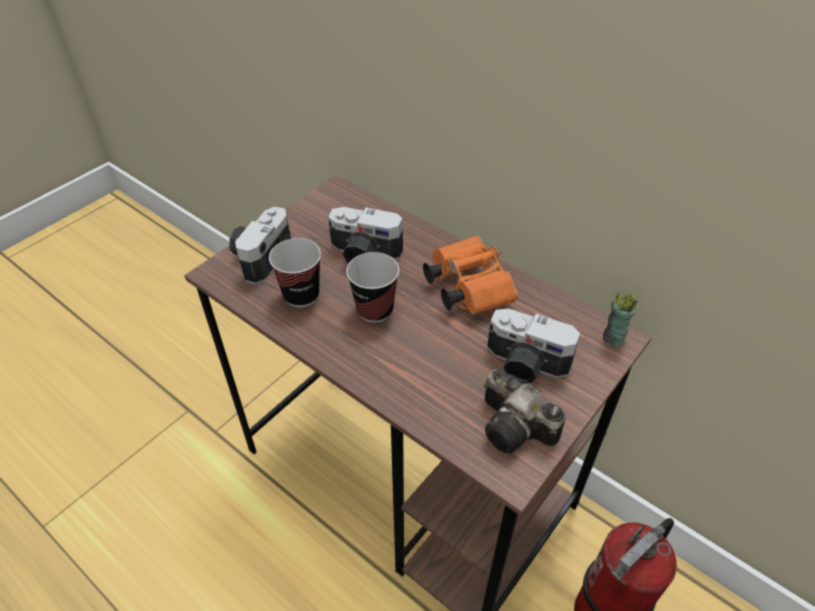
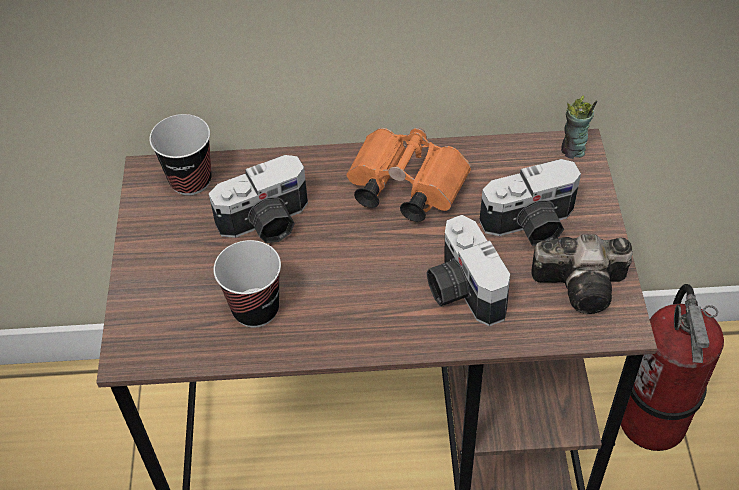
camera: 40 degrees left, 5 degrees up
camera [229,206,291,284] -> camera moved to [426,215,510,326]
cup [346,252,399,323] -> cup moved to [149,114,212,195]

